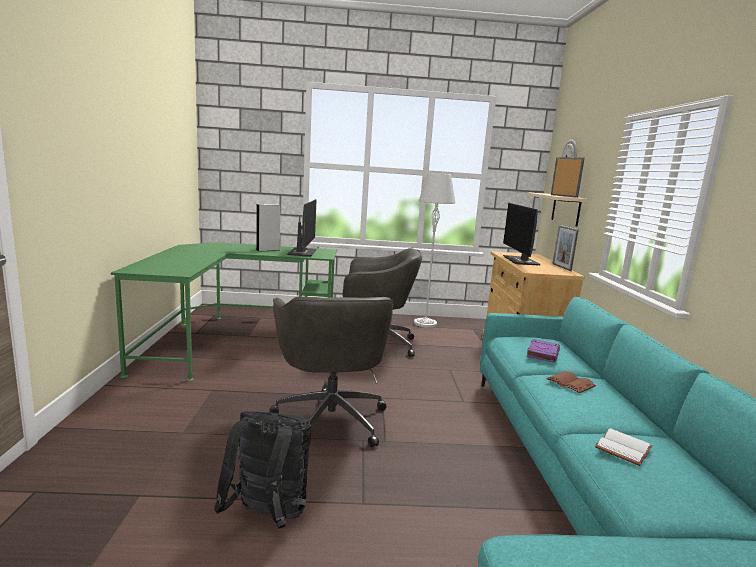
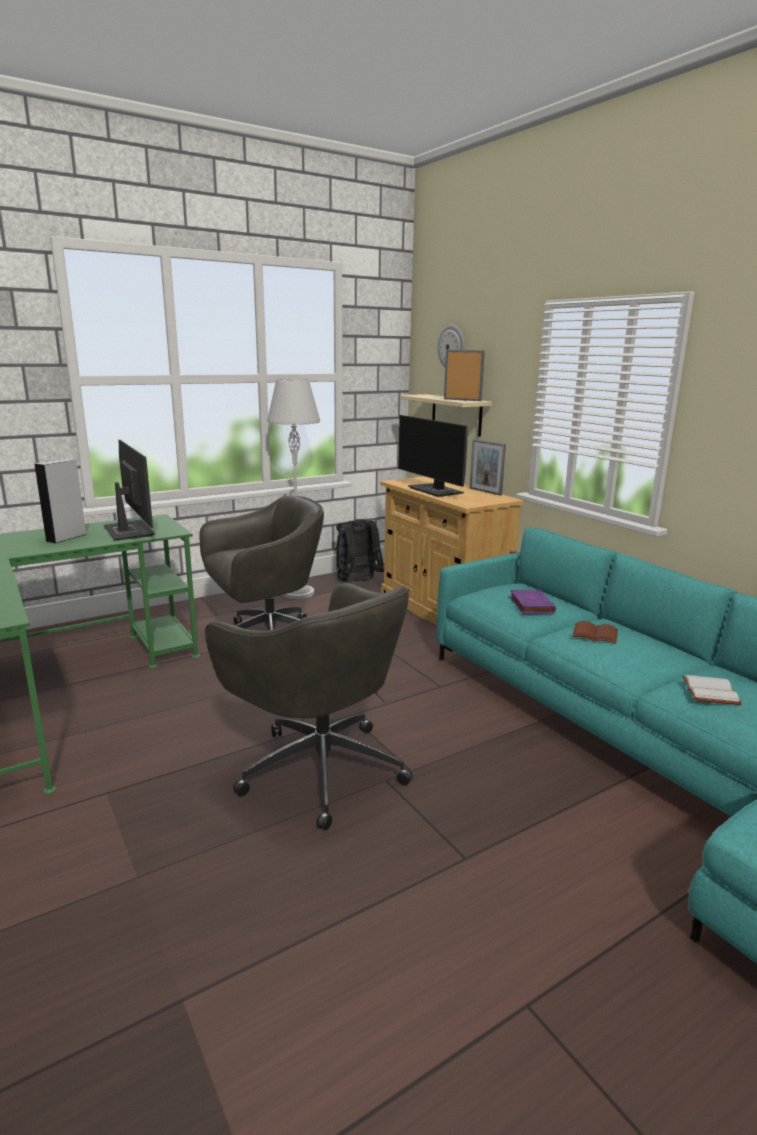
camera: 30 degrees left, 5 degrees up
black backpack [214,411,311,529] -> black backpack moved to [336,519,384,582]

